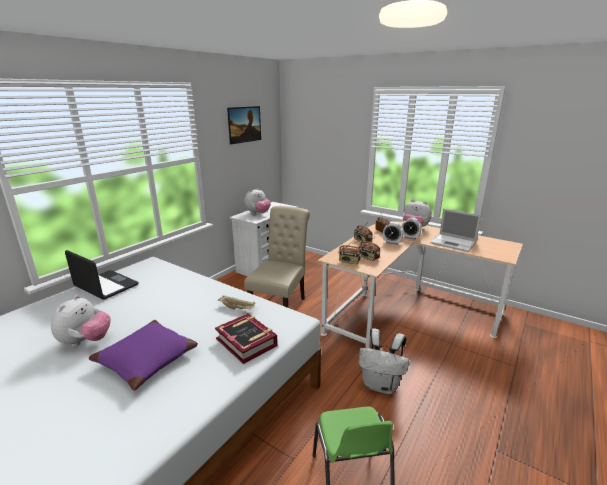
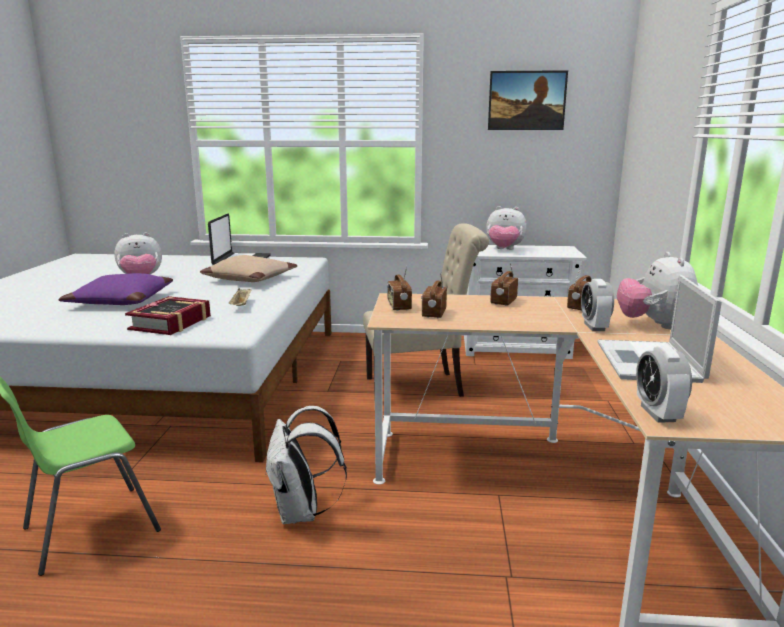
camera: 60 degrees right, 5 degrees down
alarm clock [383,222,404,245] -> alarm clock moved to [636,346,692,423]
none -> beige pillow [200,255,298,282]

